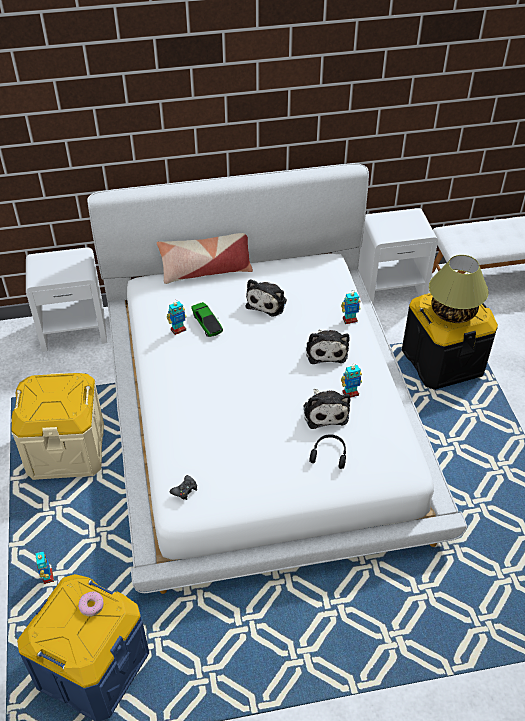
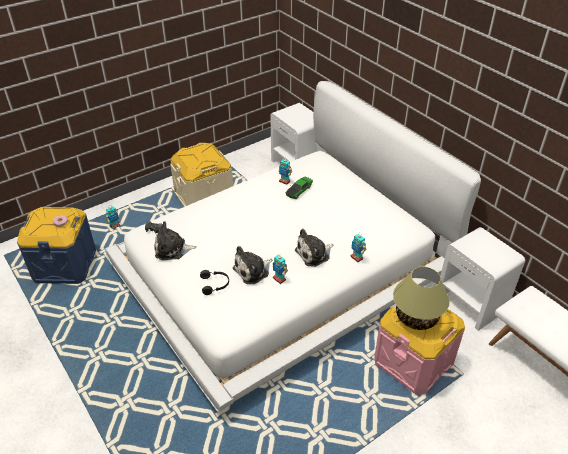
camera: 65 degrees right, 5 degrees down
pillow [157,233,253,284] -> none
plush toy [245,279,287,316] -> plush toy moved to [154,221,197,260]
black storage box [402,293,498,390] -> pink storage box [374,306,465,395]

